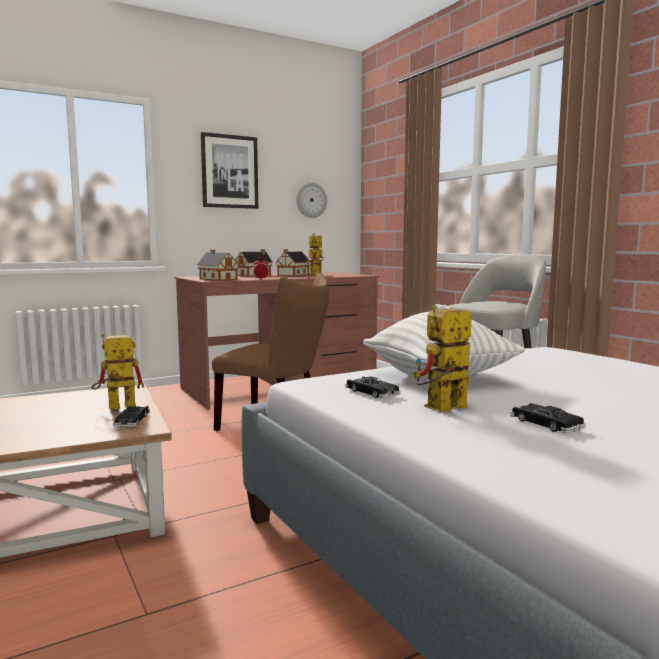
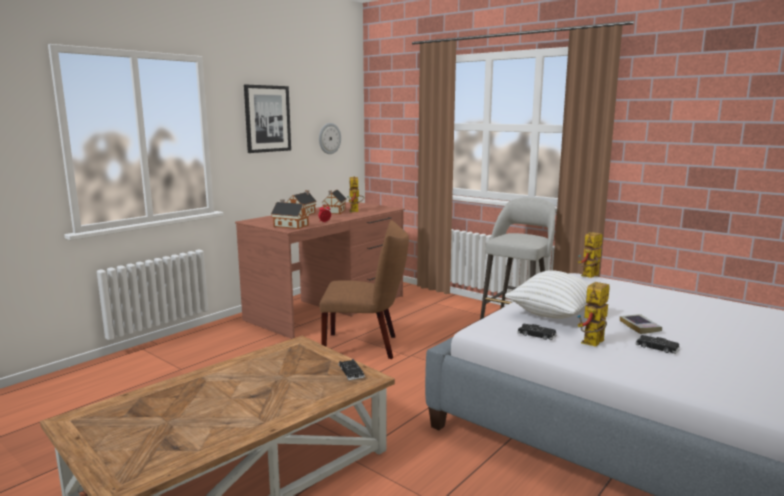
camera: 20 degrees left, 5 degrees up
toy robot [91,333,144,409] -> toy robot moved to [578,232,603,278]
none -> book [620,314,662,334]

